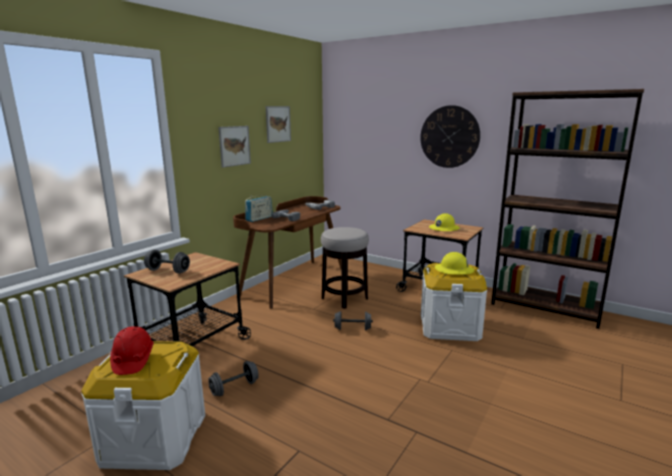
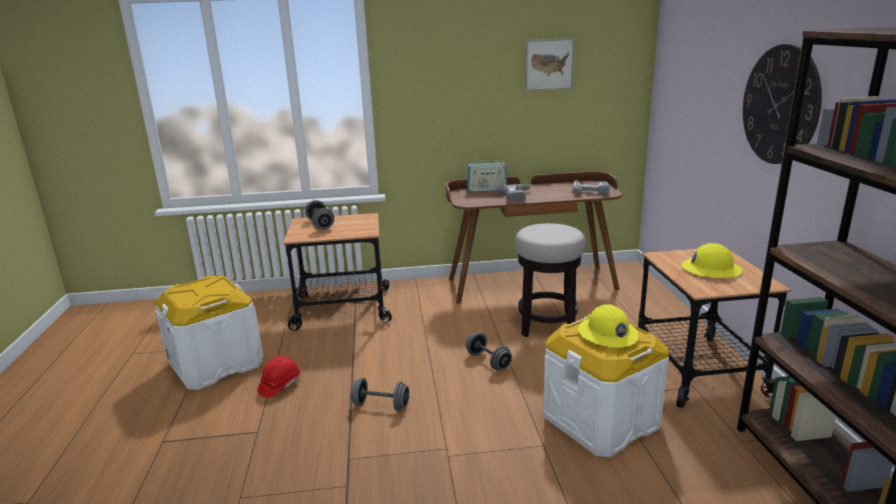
camera: 50 degrees right, 5 degrees up
red hard hat [110,326,154,375] -> red hard hat moved to [257,356,301,398]
grey dumbbell [208,361,259,396] -> grey dumbbell moved to [350,378,409,411]
picture [218,126,251,167] -> none

